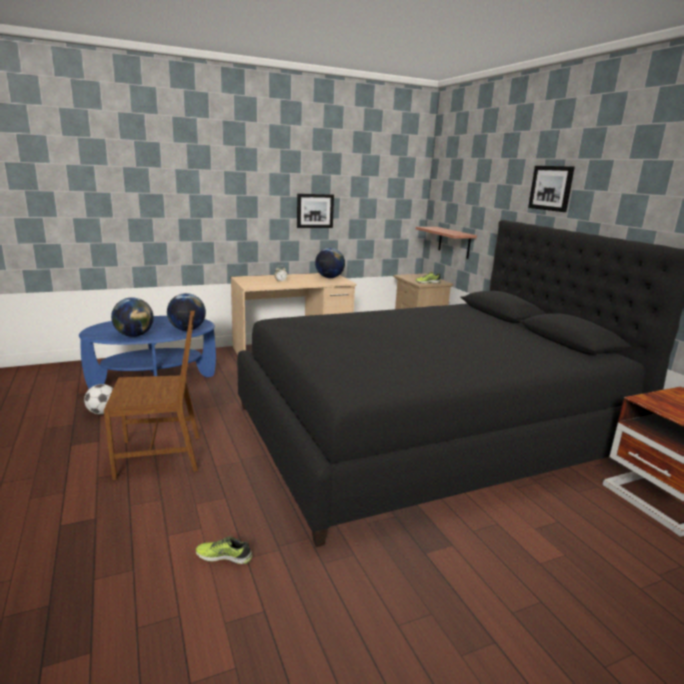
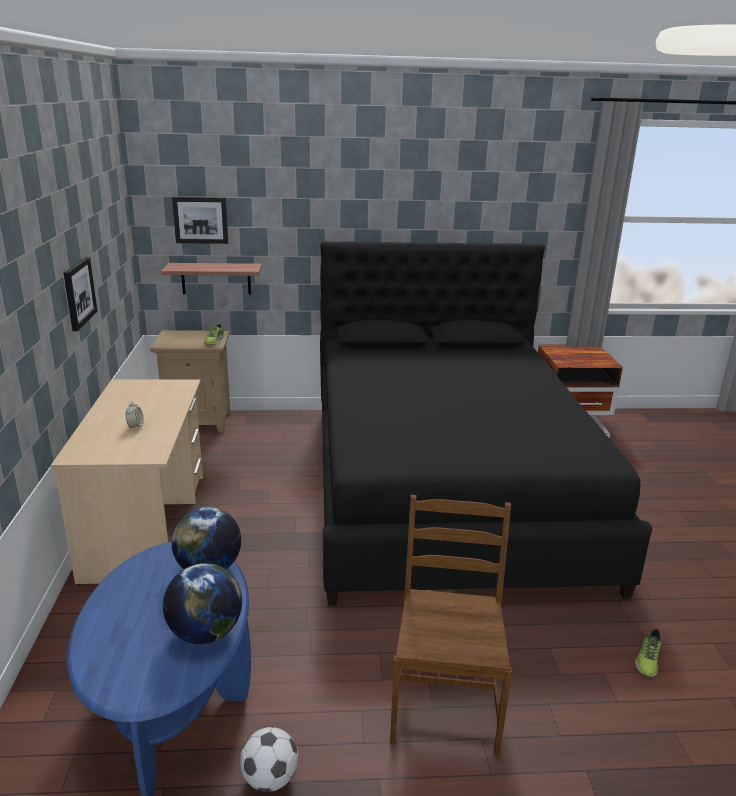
camera: 70 degrees left, 5 degrees up
globe [315,248,345,278] -> none
picture [528,166,575,212] -> picture moved to [172,197,228,244]

